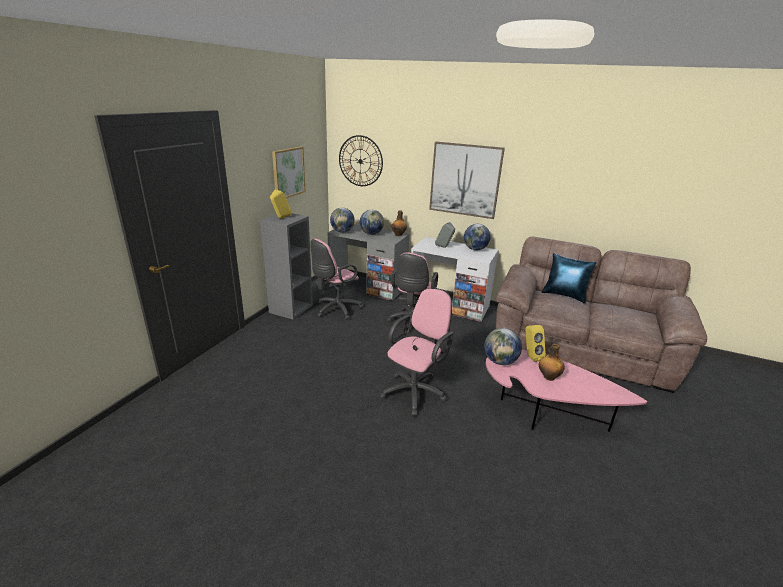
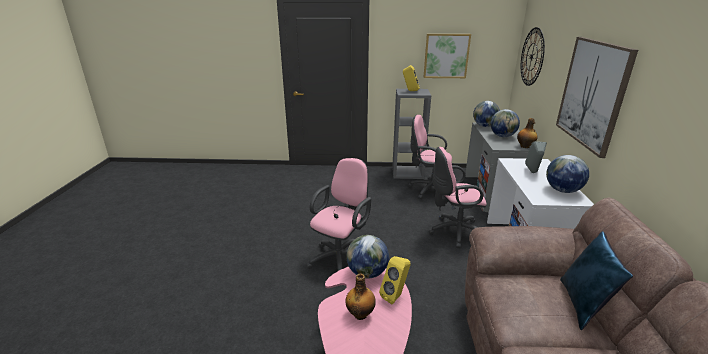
camera: 70 degrees right, 0 degrees up
pink office chair [380,289,453,416] -> pink office chair turned 75 degrees counterclockwise [306,158,371,271]

